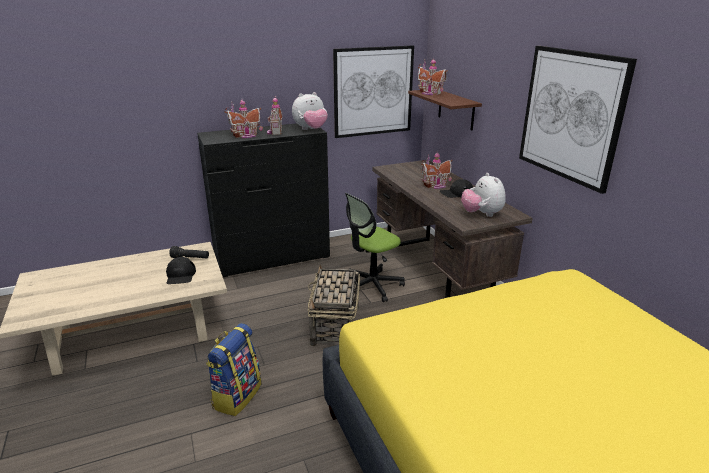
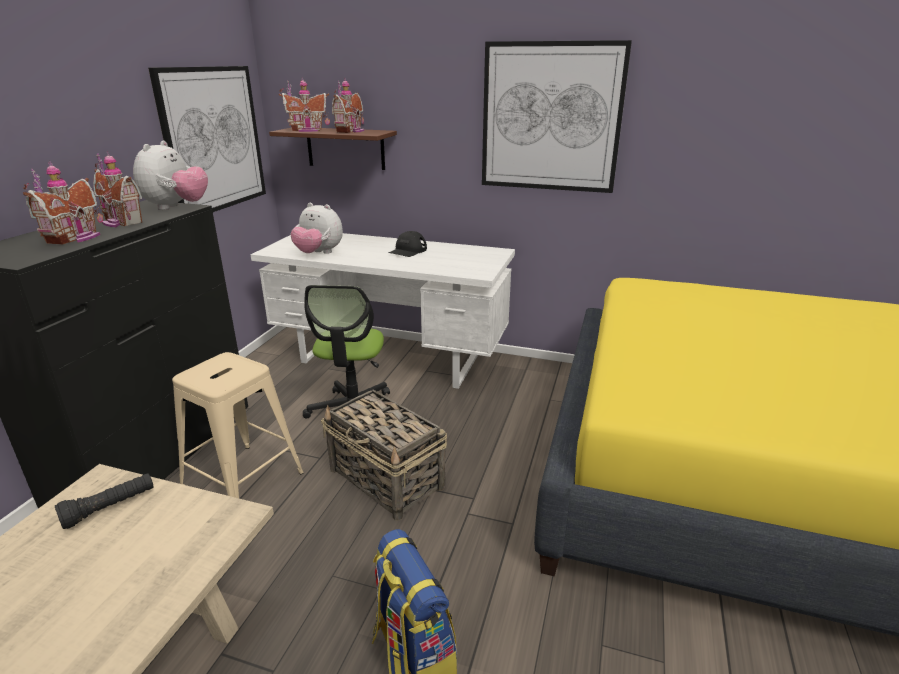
camera: 50 degrees left, 0 degrees up
black cap [166,257,196,284] -> none
brown desk [372,160,533,298] -> white desk [250,233,515,389]
toy house [421,151,452,189] -> toy house moved to [332,79,365,133]
plush toy [461,173,506,217] -> plush toy moved to [291,203,343,254]
none -> beige stool [172,352,304,498]

